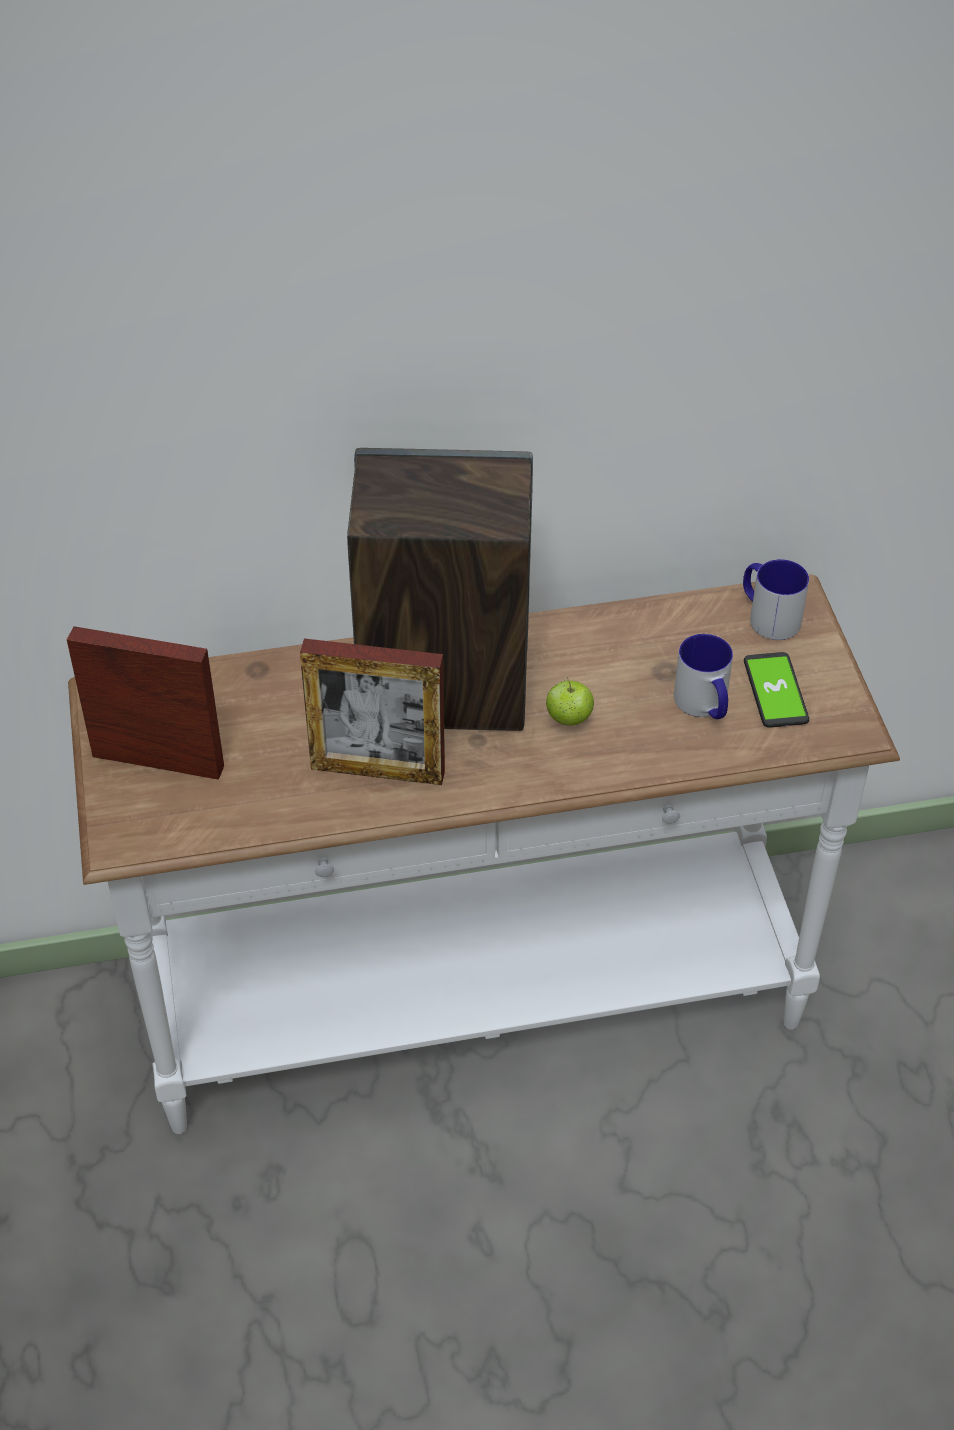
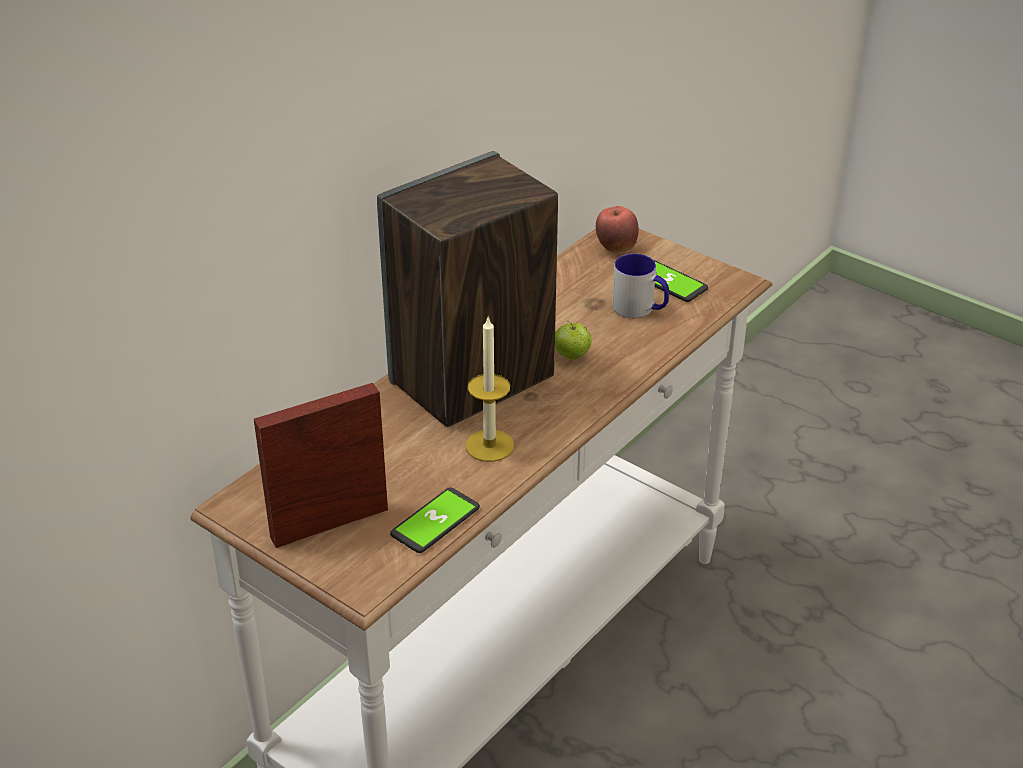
camera: 40 degrees left, 10 degrees down
picture frame [300,638,445,785] -> candle [465,315,514,462]
mug [743,559,809,640] -> apple [596,206,639,253]
none -> phone [390,488,480,553]

